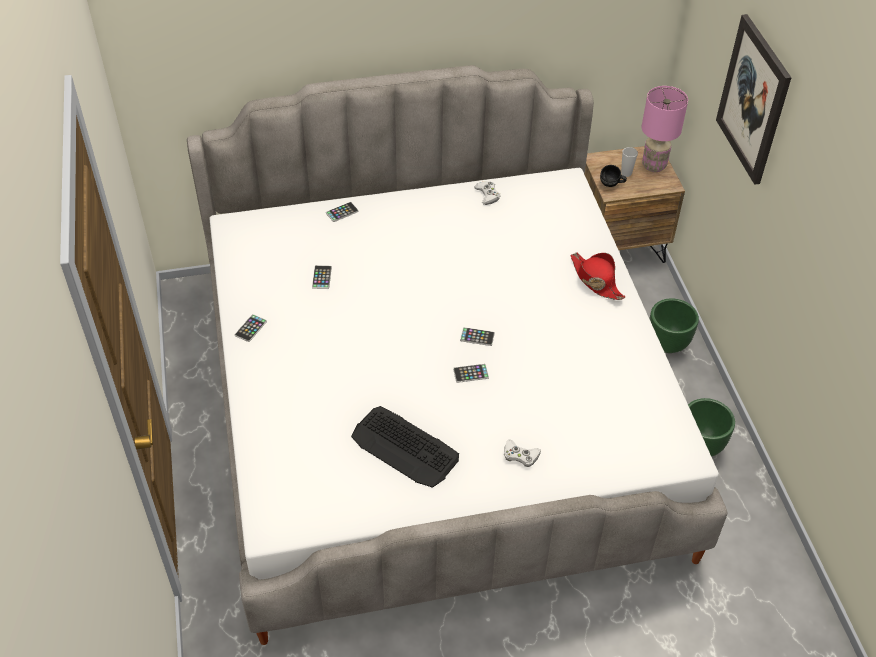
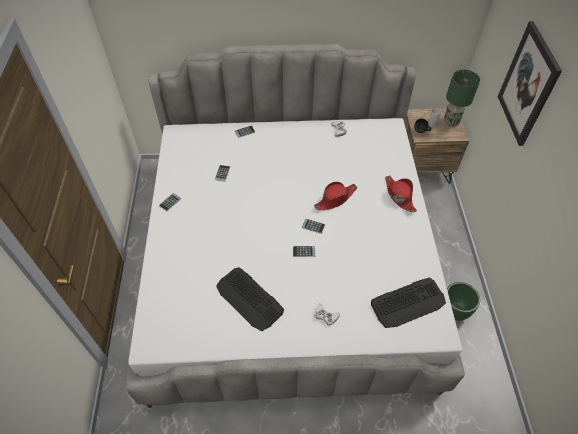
camera: 10 degrees right, 5 degrees up
pink table lamp [642,86,688,172] -> green table lamp [444,70,480,126]
green planter [649,298,699,353] -> none
none -> red hat [314,182,358,210]
none -> keyboard [371,278,446,328]

